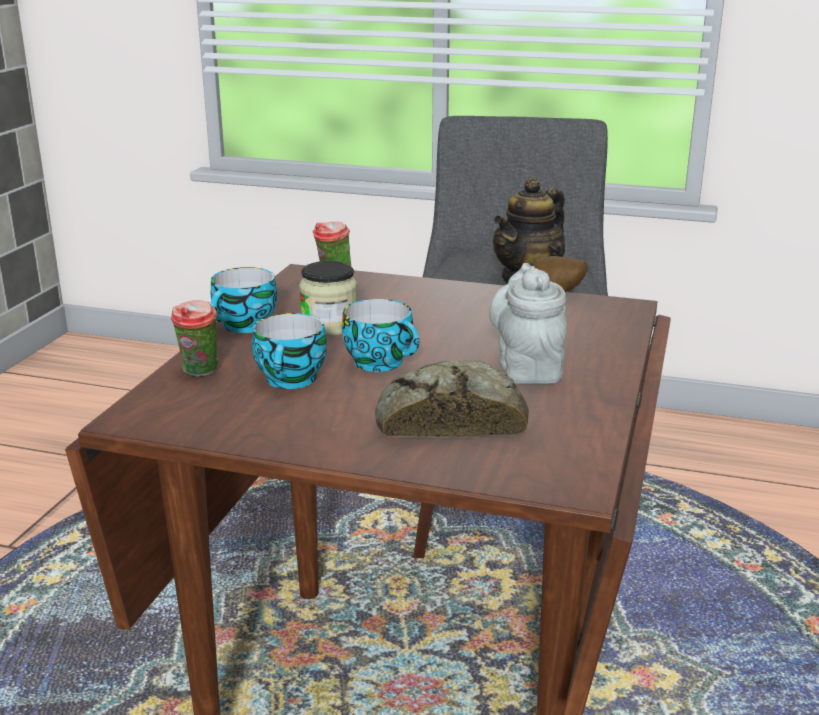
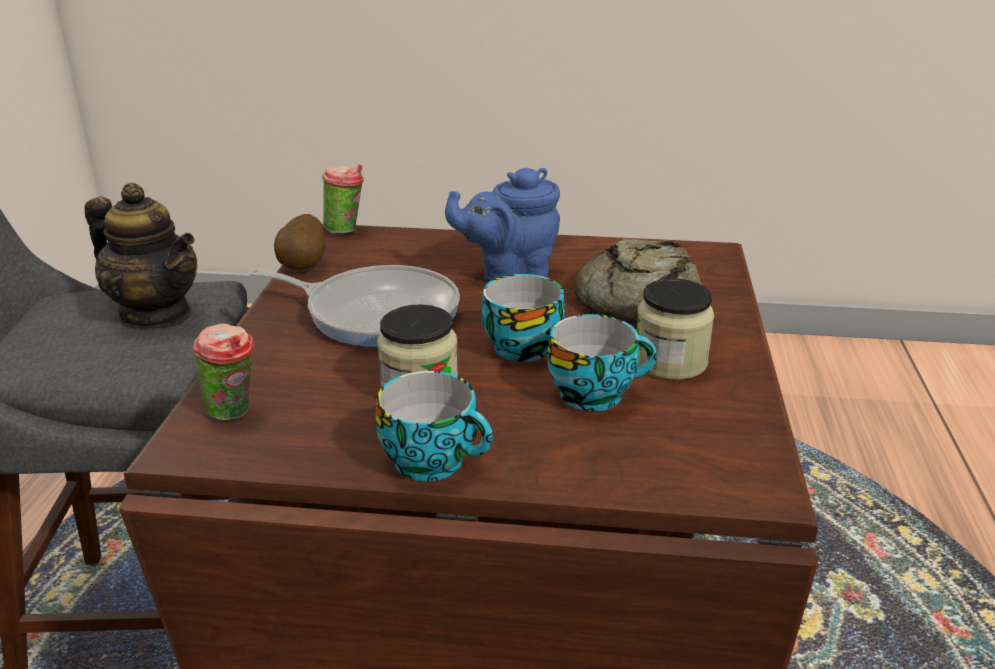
camera: 100 degrees left, 5 degrees up
cup [171,300,219,377] -> cup moved to [322,164,364,234]
grey teapot [489,263,567,384] -> blue teapot [445,168,560,283]
none -> frying pan [248,265,460,348]
none -> jar [636,278,714,380]

